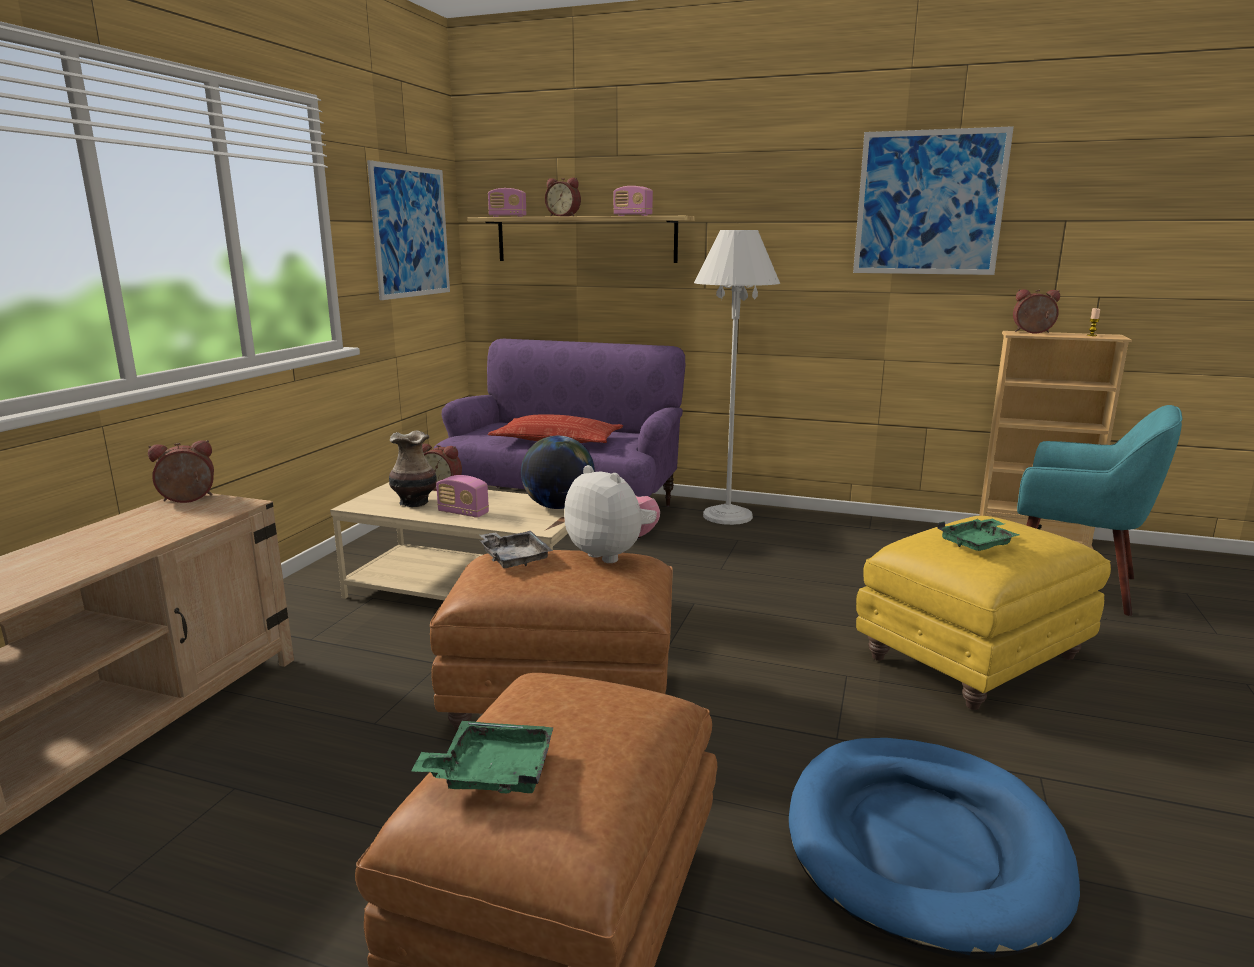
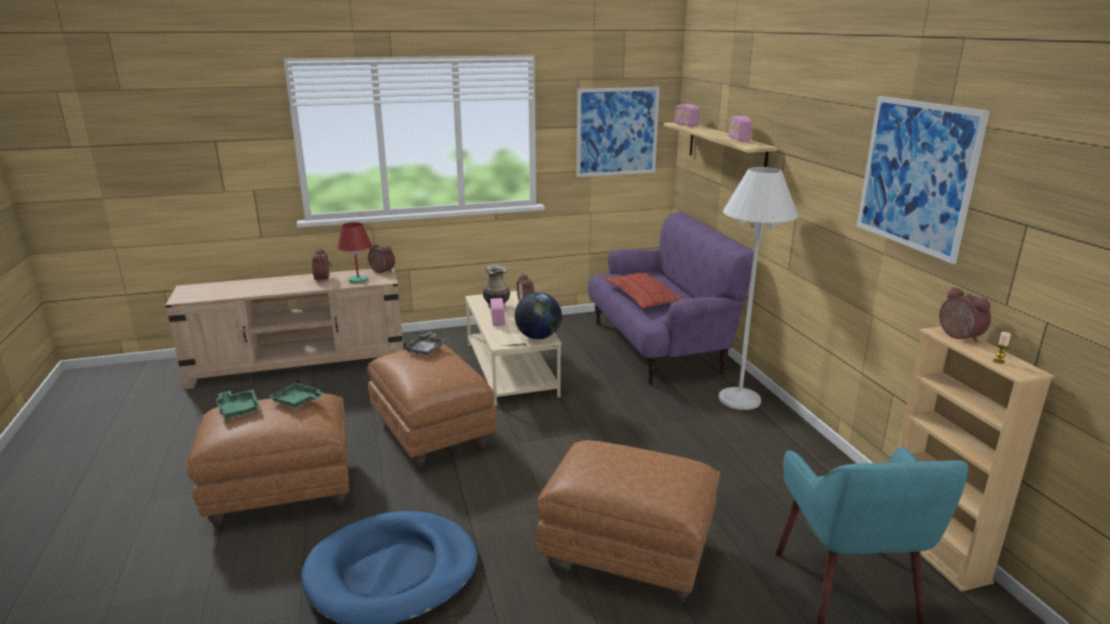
camera: 55 degrees right, 5 degrees up
alarm clock [545,178,581,216] -> alarm clock moved to [312,248,332,283]
plush toy [564,465,660,563] -> none
yellow ottoman [856,516,1111,710] -> brown ottoman [537,440,720,602]
green tray [938,519,1020,551] -> green tray moved to [269,380,325,408]
none -> red table lamp [337,222,372,284]

